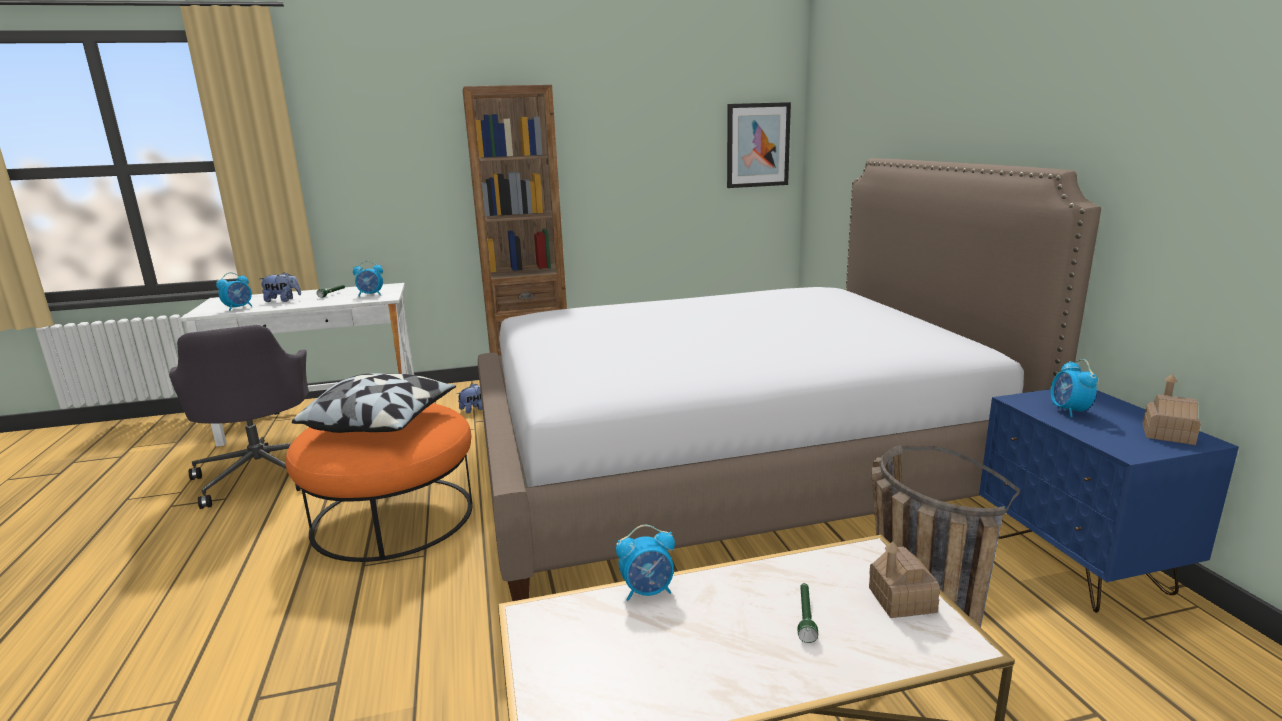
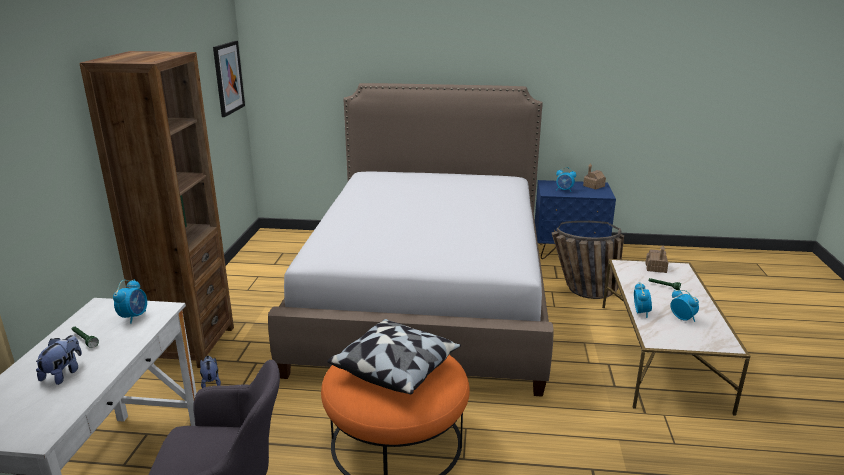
camera: 70 degrees left, 5 degrees up
alarm clock [216,272,252,311] -> alarm clock moved to [670,290,699,322]

